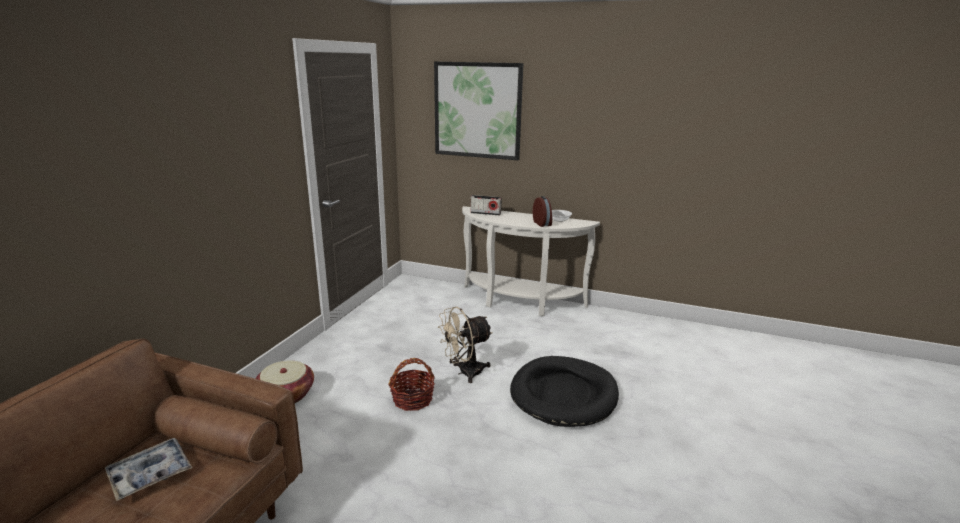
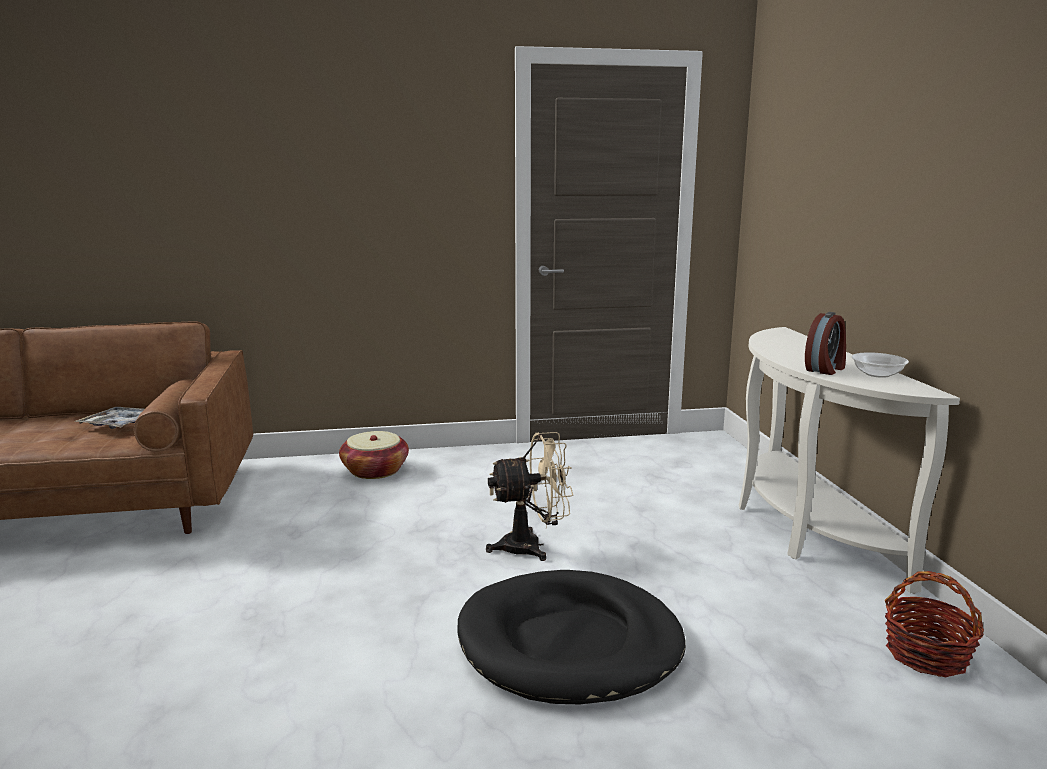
camera: 60 degrees right, 5 degrees down
basket [388,358,435,411] -> basket moved to [885,571,984,677]
picture [434,62,523,160] -> none
beige fan [438,307,492,383] -> beige fan turned 135 degrees clockwise [486,432,573,561]
radio [471,195,502,215] -> none

